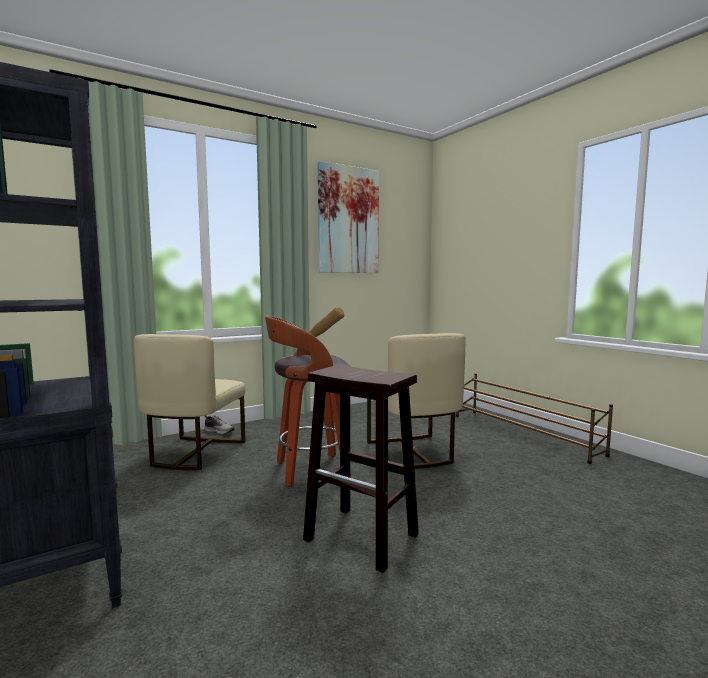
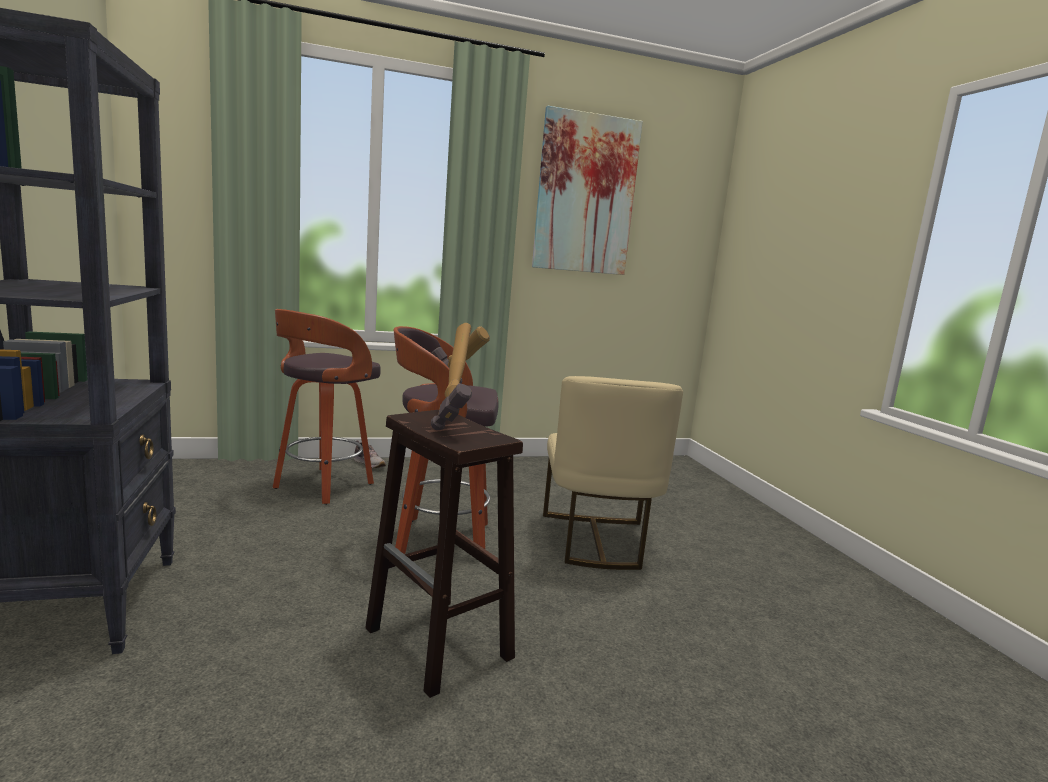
camera: 15 degrees right, 5 degrees up
beige chair [134,334,246,470] -> stool [273,309,381,505]
brown shoe rack [456,373,613,464] -> none
none -> hammer [431,323,472,430]

